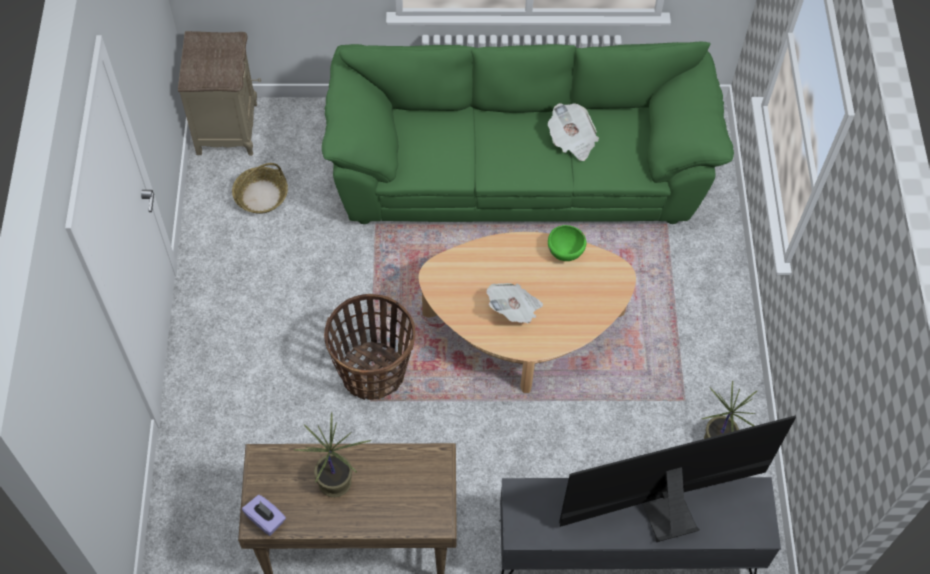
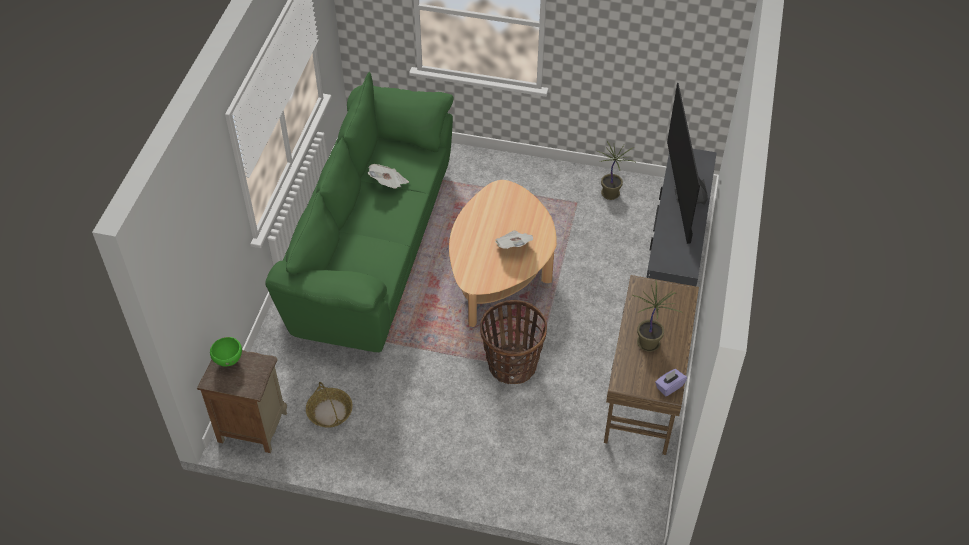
camera: 75 degrees left, 10 degrees down
green bowl [548,225,587,261] -> green bowl moved to [210,337,242,366]

